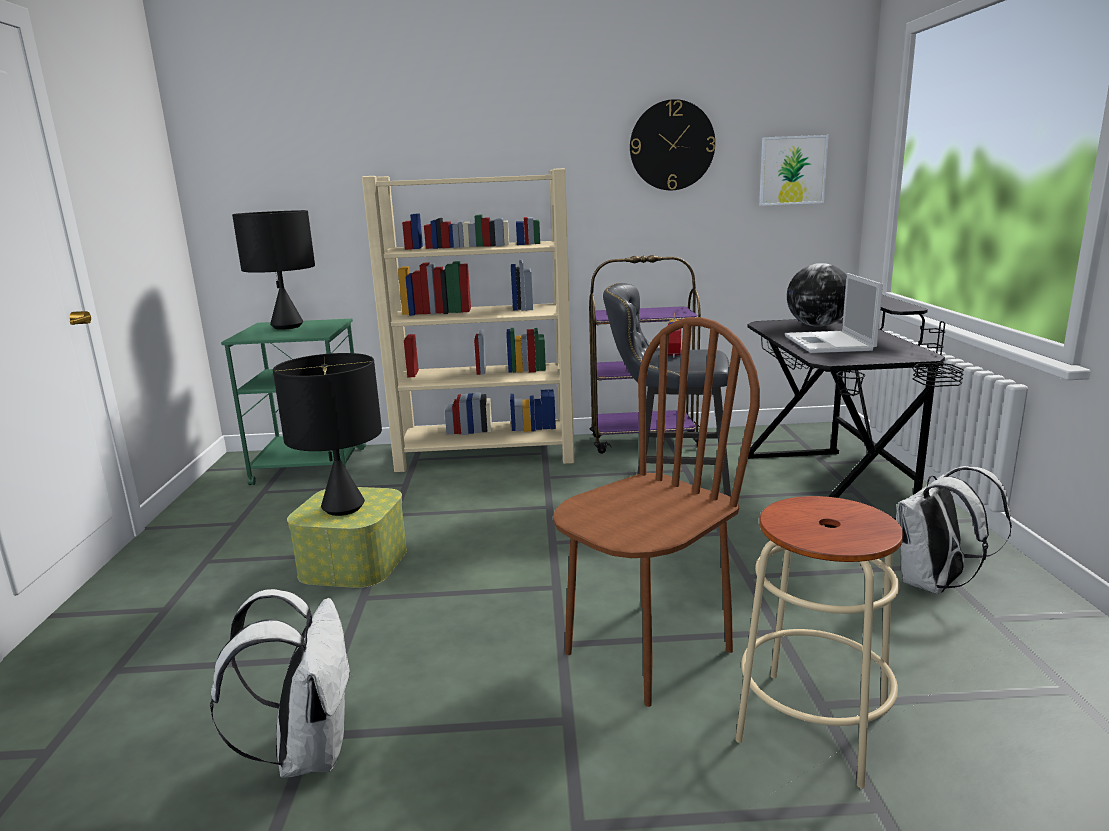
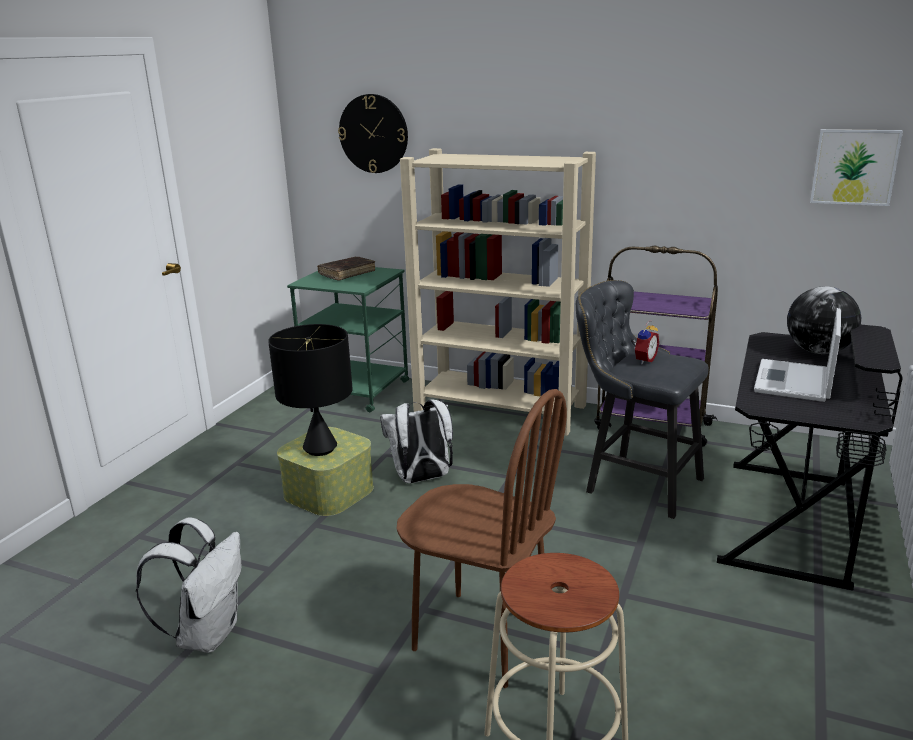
camera: 25 degrees right, 5 degrees up
black table lamp [232,210,315,330] -> brown book [317,257,375,281]
brown chair [553,317,760,707] -> brown chair turned 45 degrees clockwise [397,389,567,688]
wall clock [630,99,715,190] -> wall clock moved to [338,94,408,173]
white backpack [896,466,1012,594] -> white backpack moved to [380,399,453,483]

